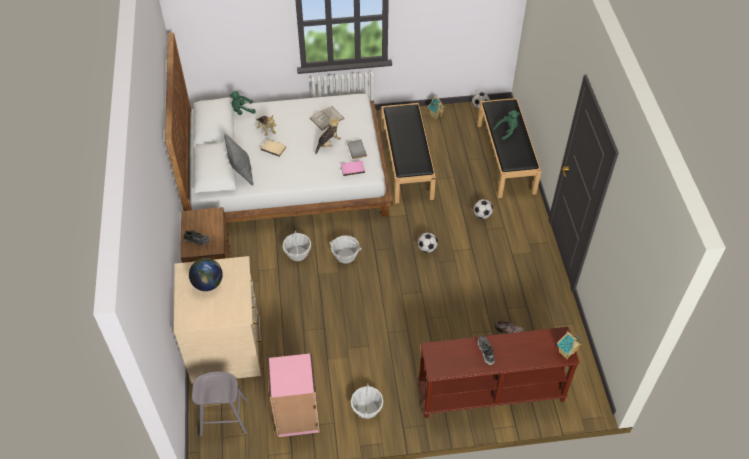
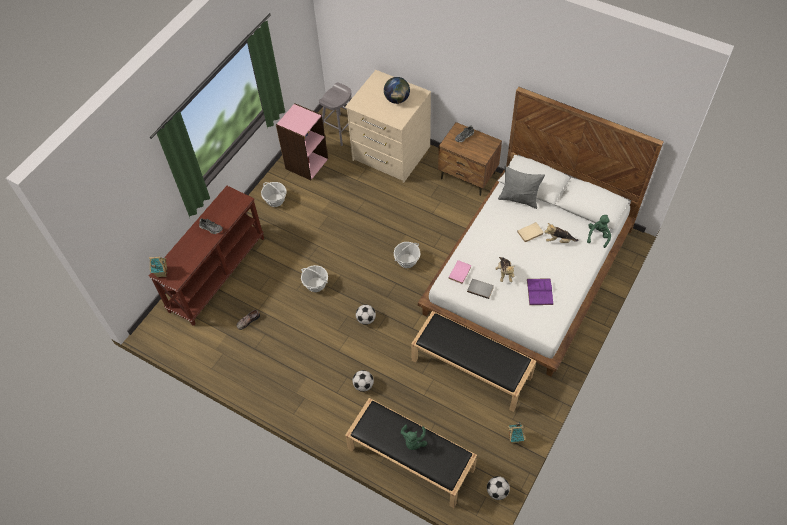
camera: 130 degrees right, 5 degrees up
basket [283,230,311,261] -> basket moved to [301,265,328,292]
white book [310,106,345,130] -> purple book [527,278,554,305]

